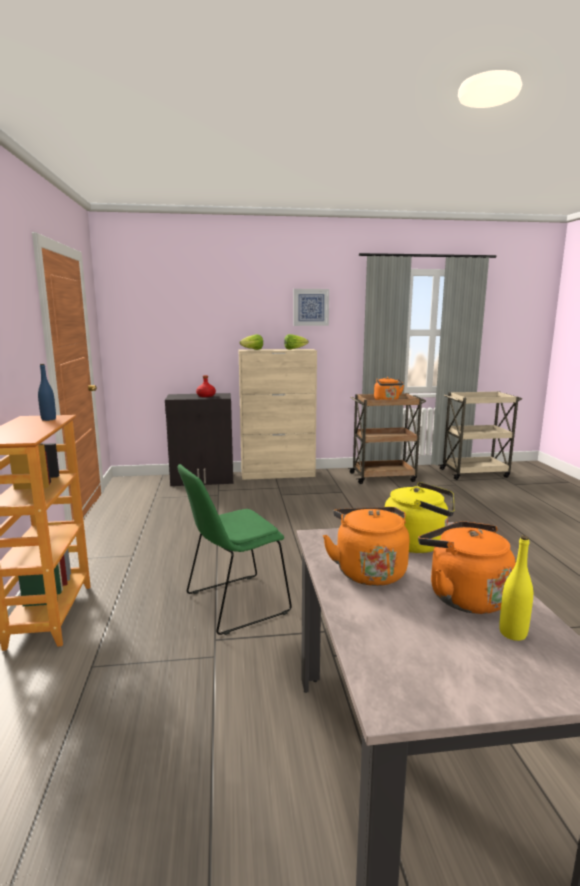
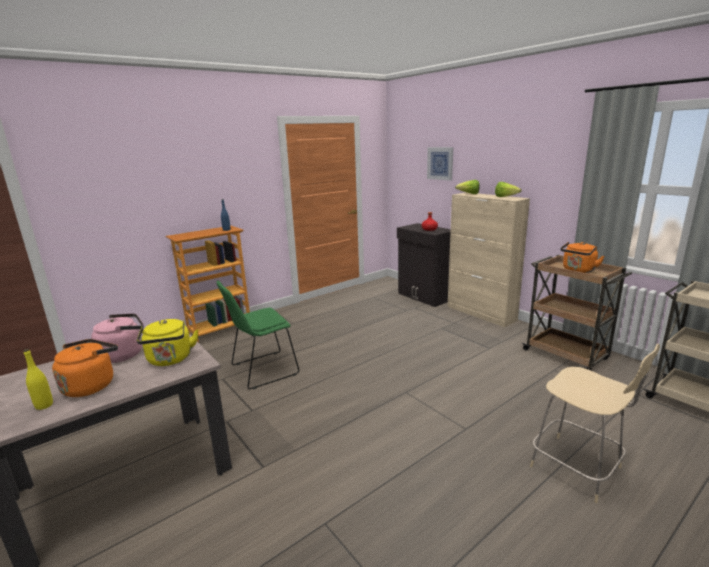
camera: 60 degrees right, 5 degrees up
green chair [178,464,292,635] -> green chair turned 60 degrees counterclockwise [216,280,299,390]
picture [293,289,329,326] -> picture moved to [427,147,453,181]
orange kettle [323,507,409,586] -> pink kettle [91,313,144,363]
none -> beige chair [530,344,660,503]

